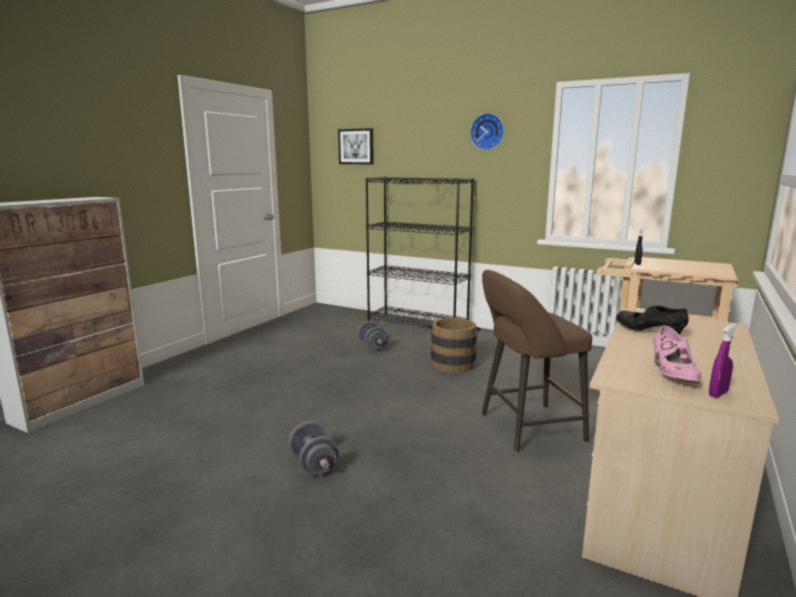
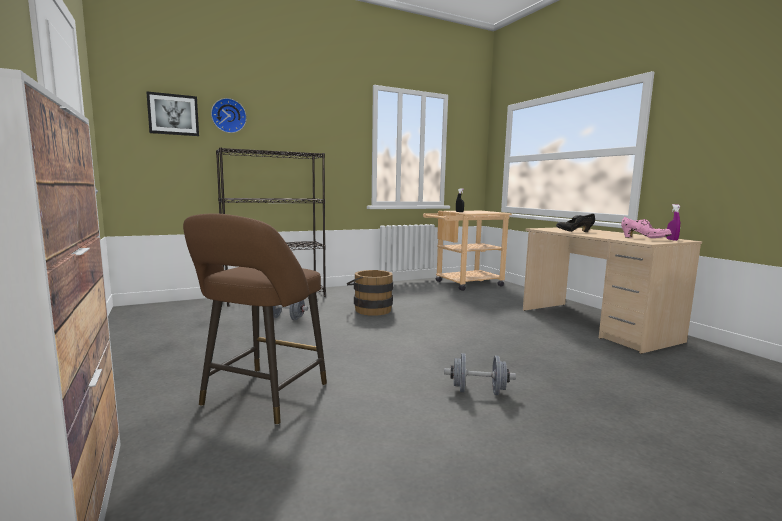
camera: 55 degrees left, 5 degrees down
wall clock [470,113,504,150] -> wall clock moved to [211,98,247,133]
brown stool [482,270,592,453] -> brown stool moved to [183,213,327,425]

